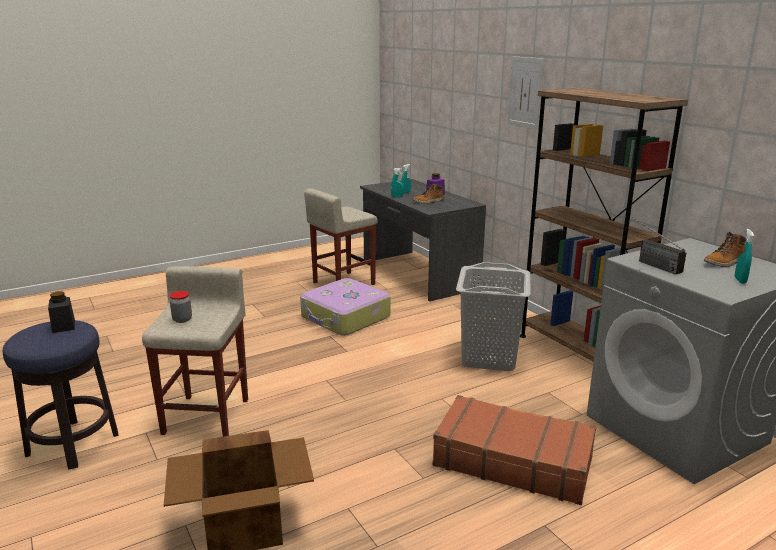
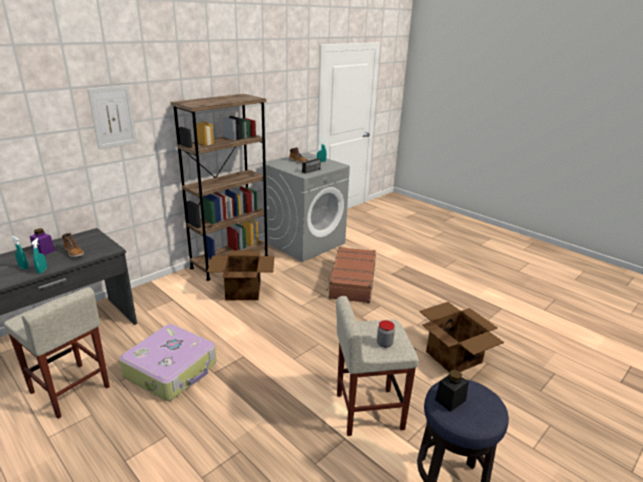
camera: 105 degrees left, 5 degrees up
grey laundry basket [456,262,531,371] -> cardboard box [207,251,275,300]

